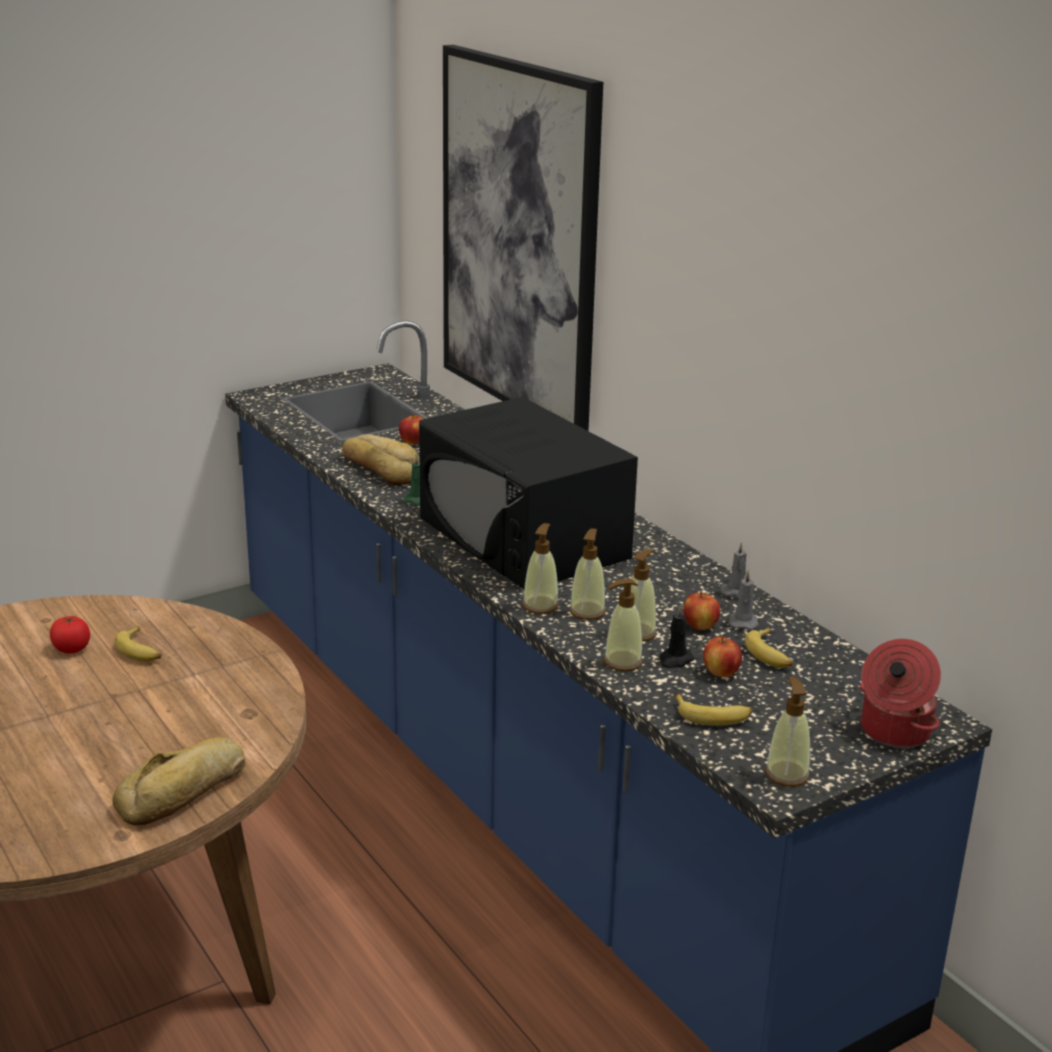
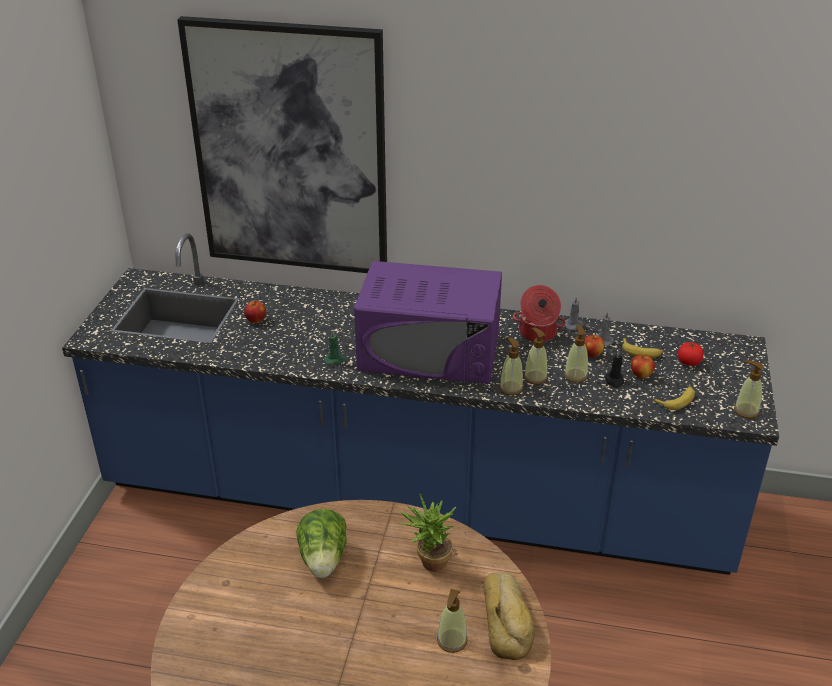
camera: 45 degrees left, 10 degrees up
tomato [50,616,90,654] -> tomato moved to [678,342,704,366]
banana [115,626,162,662] -> lettuce [296,509,347,578]
bread [342,434,420,485] -> none
black microwave [419,397,638,589] -> purple microwave [354,261,502,384]
soap dispenser [604,578,643,671] -> soap dispenser moved to [437,589,467,653]
cooking pot [860,639,941,748] -> cooking pot moved to [513,285,566,342]
none -> potted plant [398,494,456,572]

